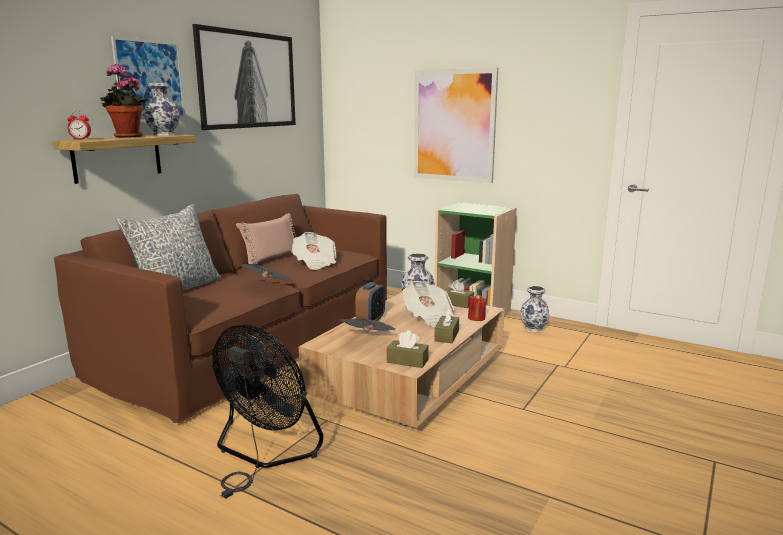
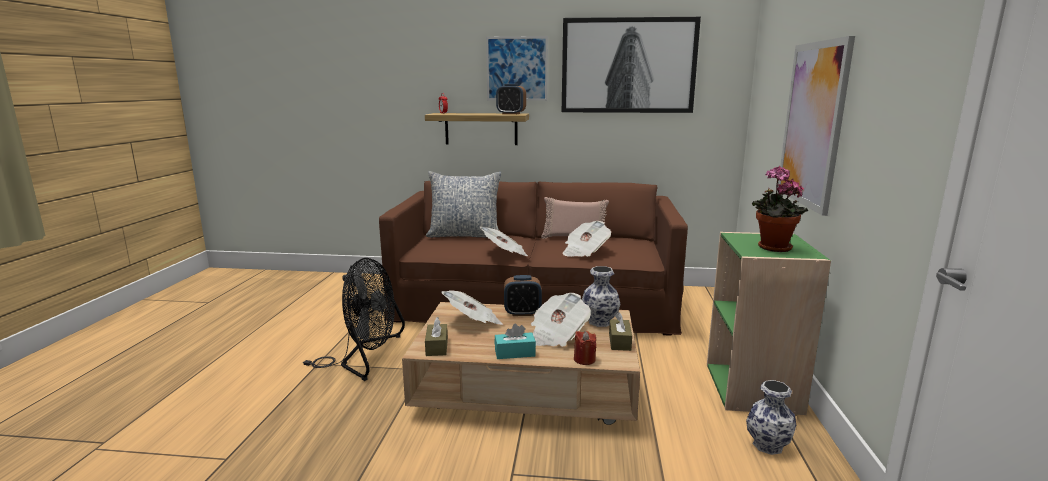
camera: 65 degrees right, 0 degrees up
potted plant [100,64,148,138] -> potted plant moved to [752,166,808,252]
vase [144,83,179,136] -> alarm clock [496,84,526,114]
brown tissue box [434,309,459,343] -> turquoise tissue box [495,323,536,359]

